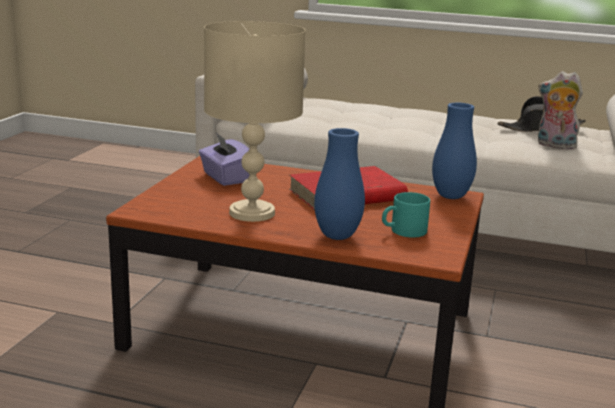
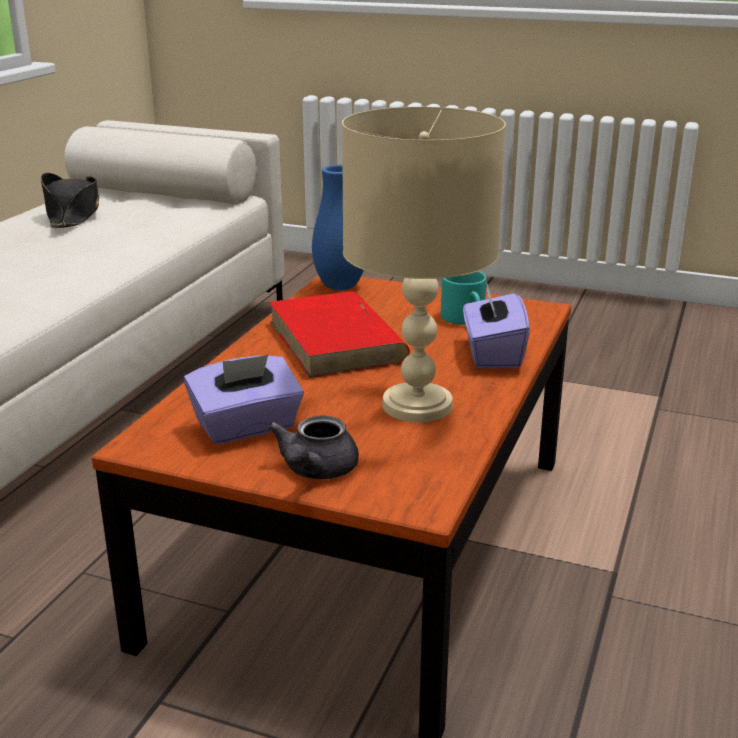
camera: 85 degrees left, 5 degrees up
blue vase [314,128,365,240] -> purple tissue box [463,281,530,368]
plush toy [538,71,583,150] -> none
none -> grey teapot [268,416,359,479]

